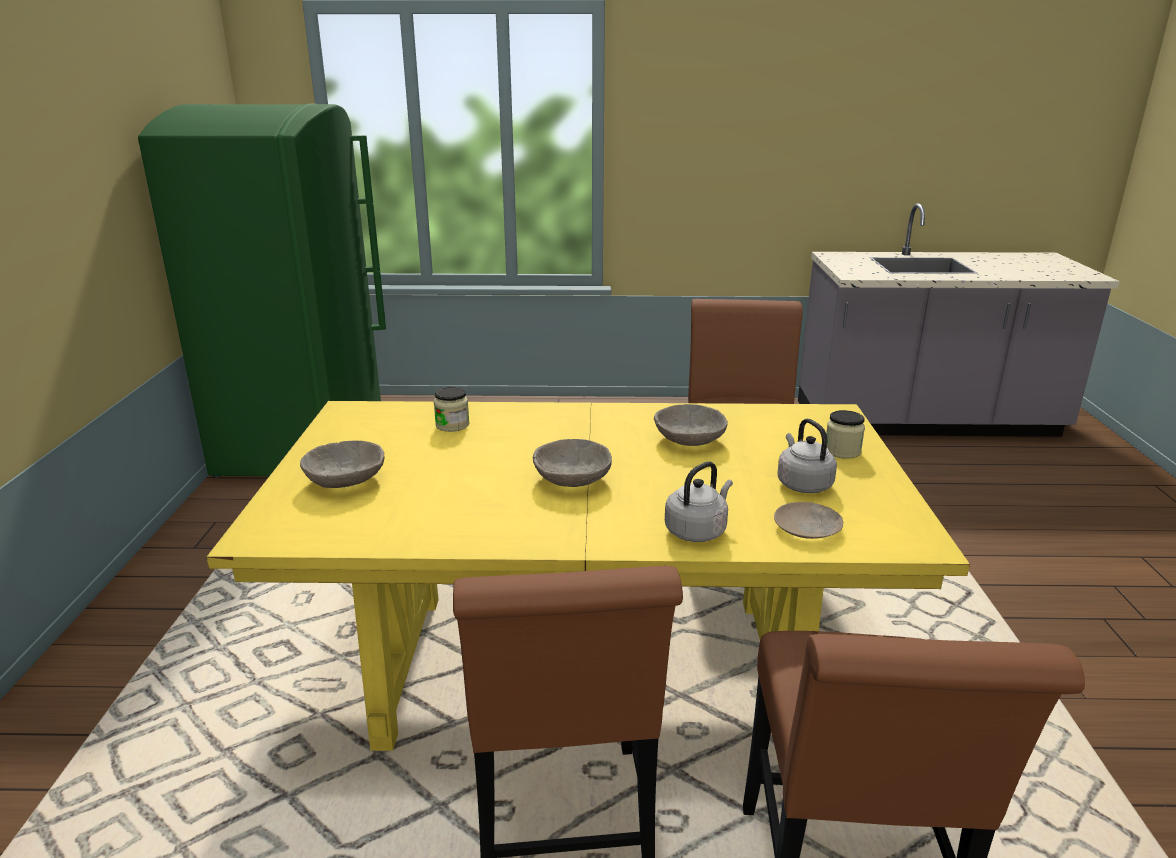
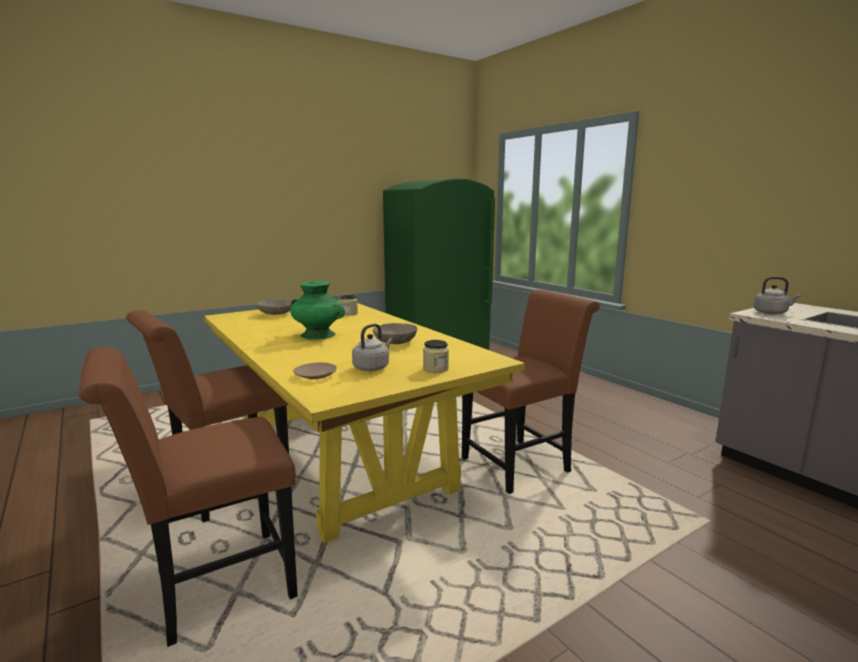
camera: 55 degrees right, 10 degrees down
grey bowl [533,439,612,487] -> green vase [290,281,345,340]
grey kettle [665,461,733,542] -> grey kettle moved to [754,277,801,314]

